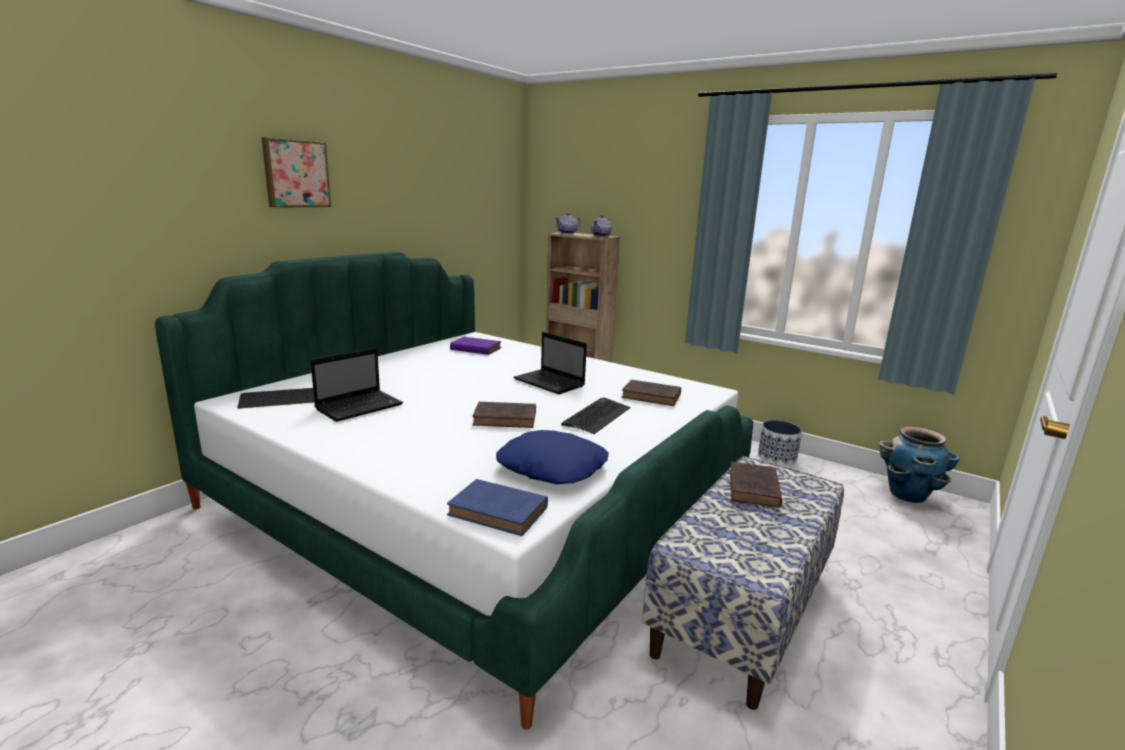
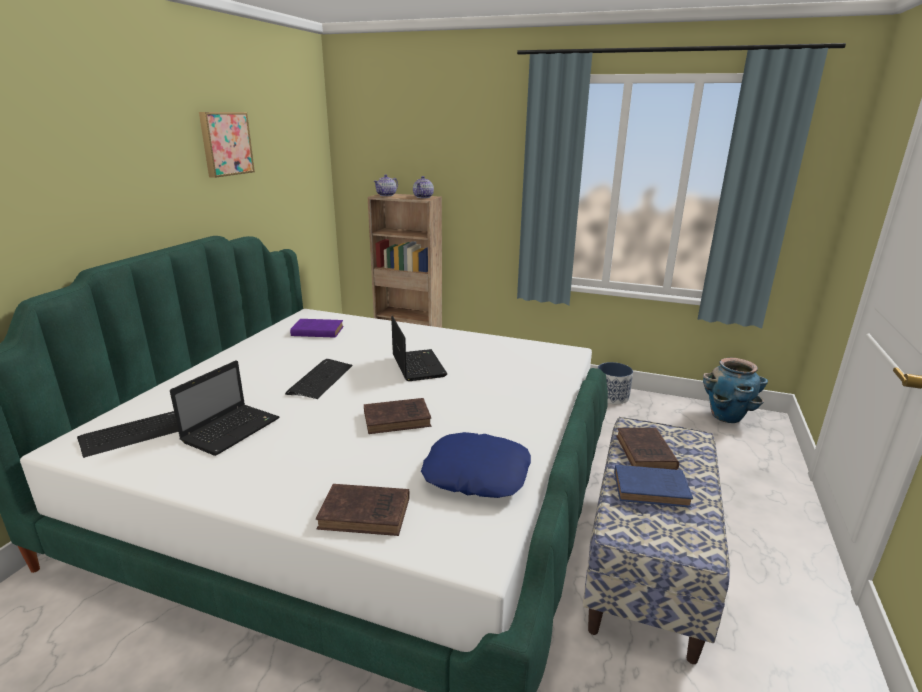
camera: 15 degrees left, 5 degrees up
picture [261,137,331,208] -> picture moved to [199,112,255,178]
blue book [447,479,548,536] -> blue book moved to [614,465,693,508]
laptop [514,332,587,394] -> laptop turned 135 degrees counterclockwise [391,316,447,381]
keyboard [561,397,630,434] -> keyboard moved to [285,359,353,399]
brown book [621,380,681,406] -> brown book moved to [316,484,410,536]

